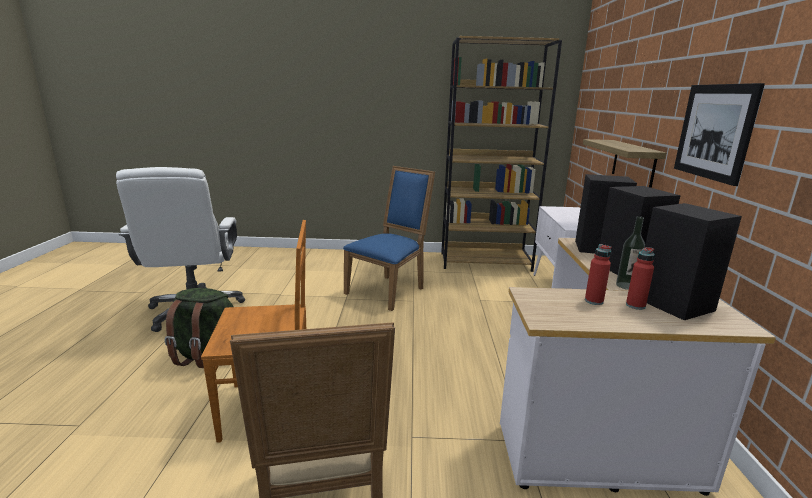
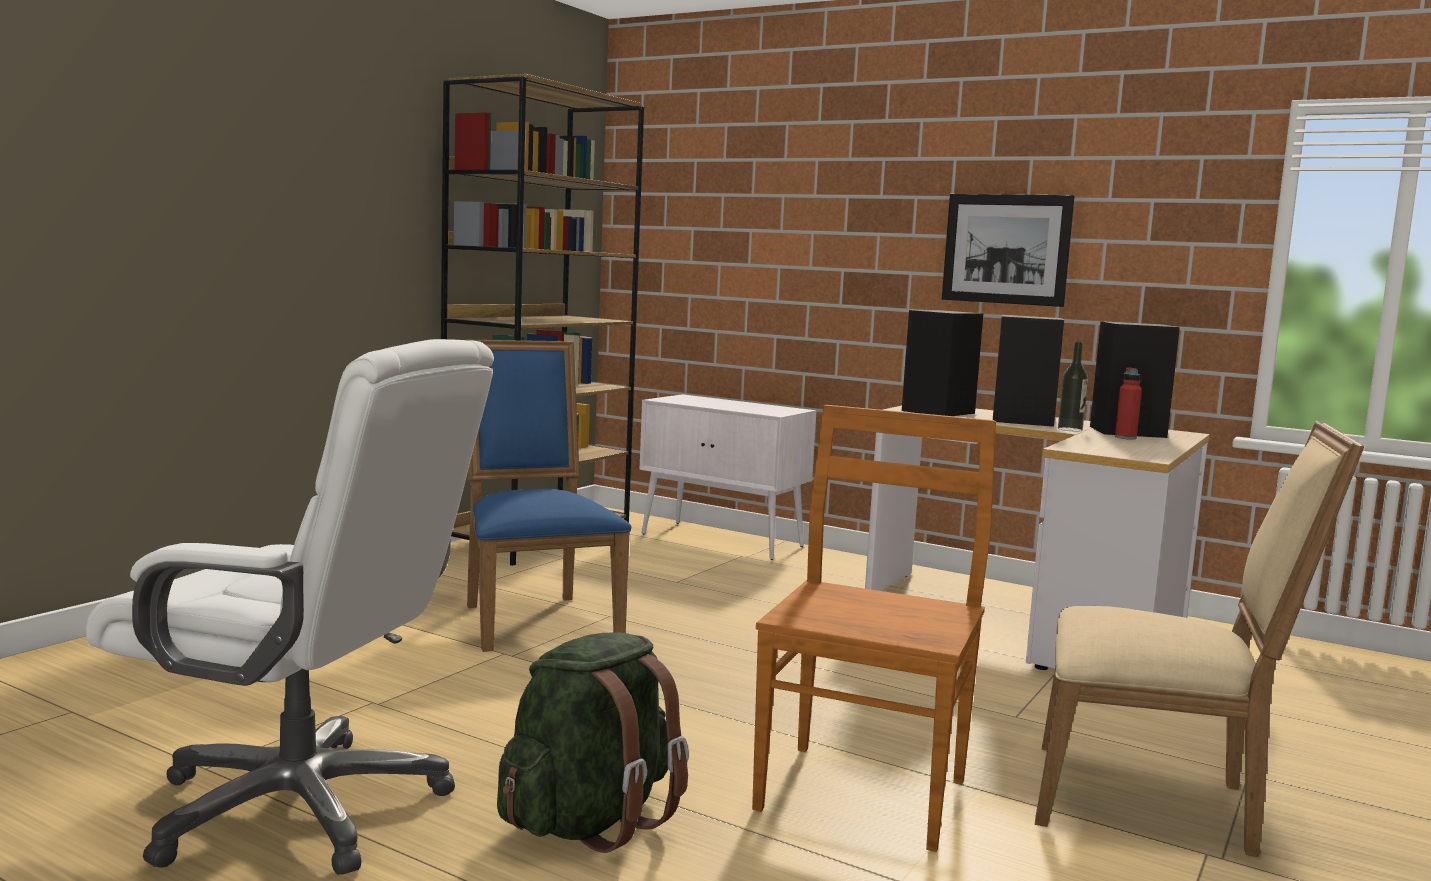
camera: 60 degrees left, 10 degrees down
shelf [583,139,666,188] -> none
red bottle [585,244,611,305] -> none

